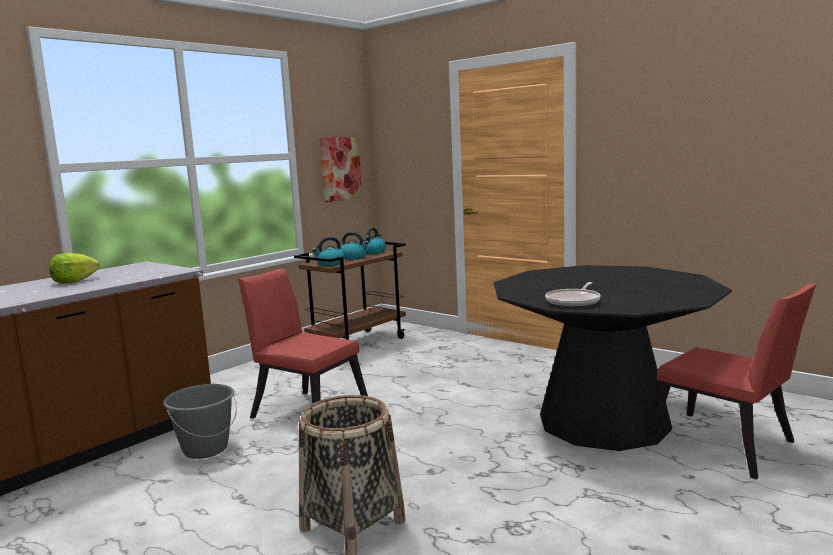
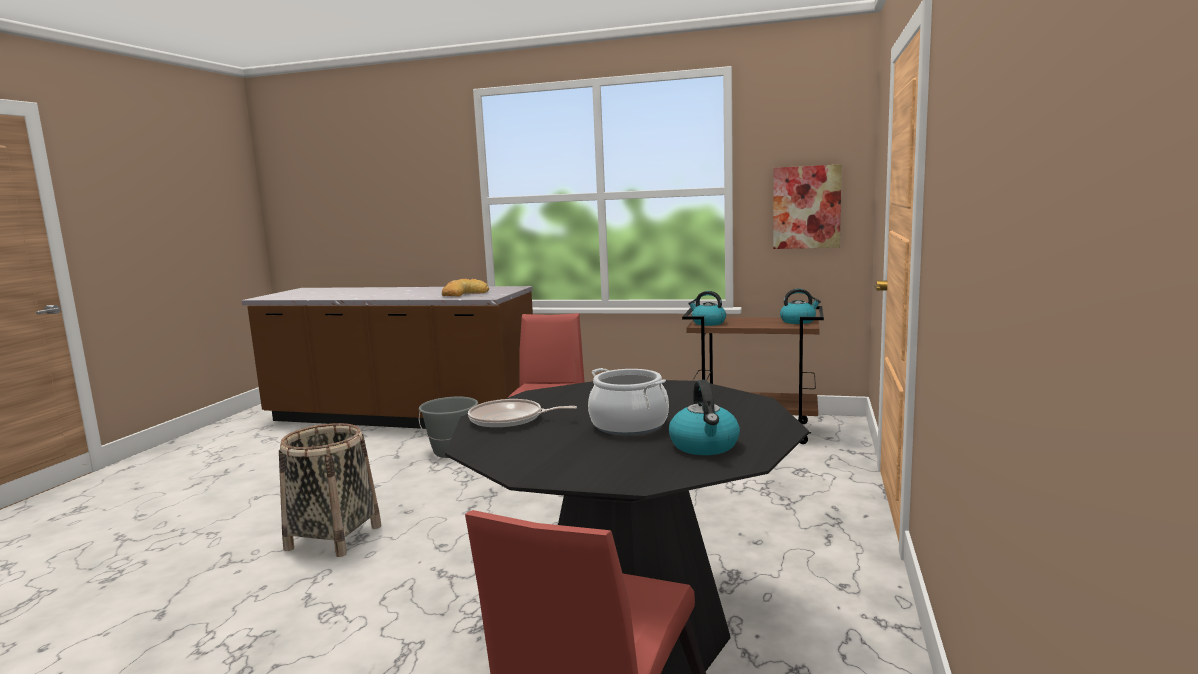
camera: 65 degrees right, 0 degrees up
lettuce [49,252,100,284] -> none
kettle [340,232,369,260] -> kettle moved to [669,380,740,455]
none -> bread [442,279,489,297]
none -> cooking pot [588,368,669,435]

